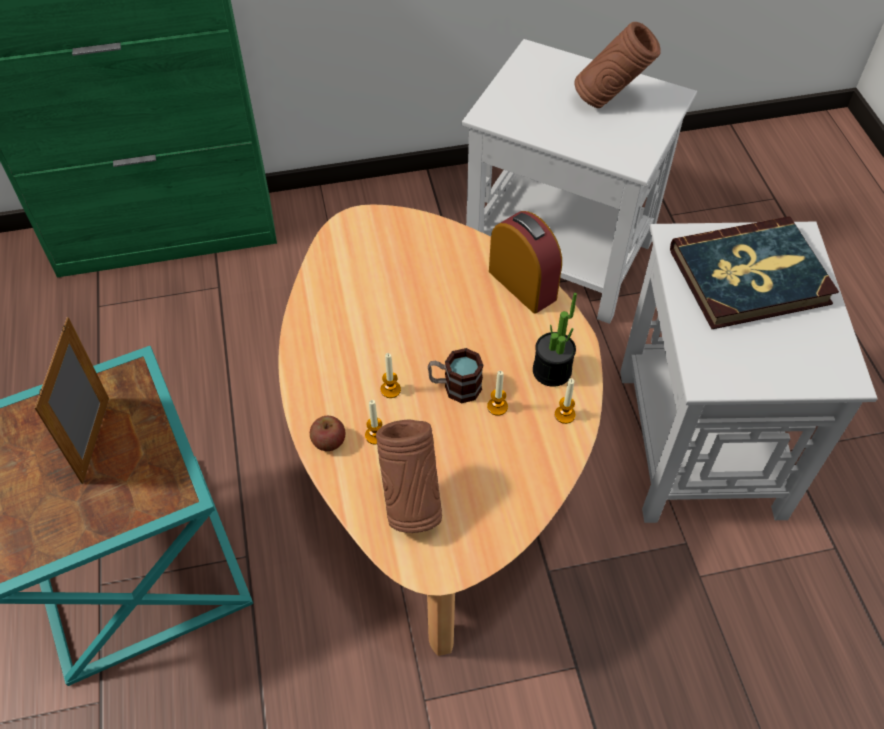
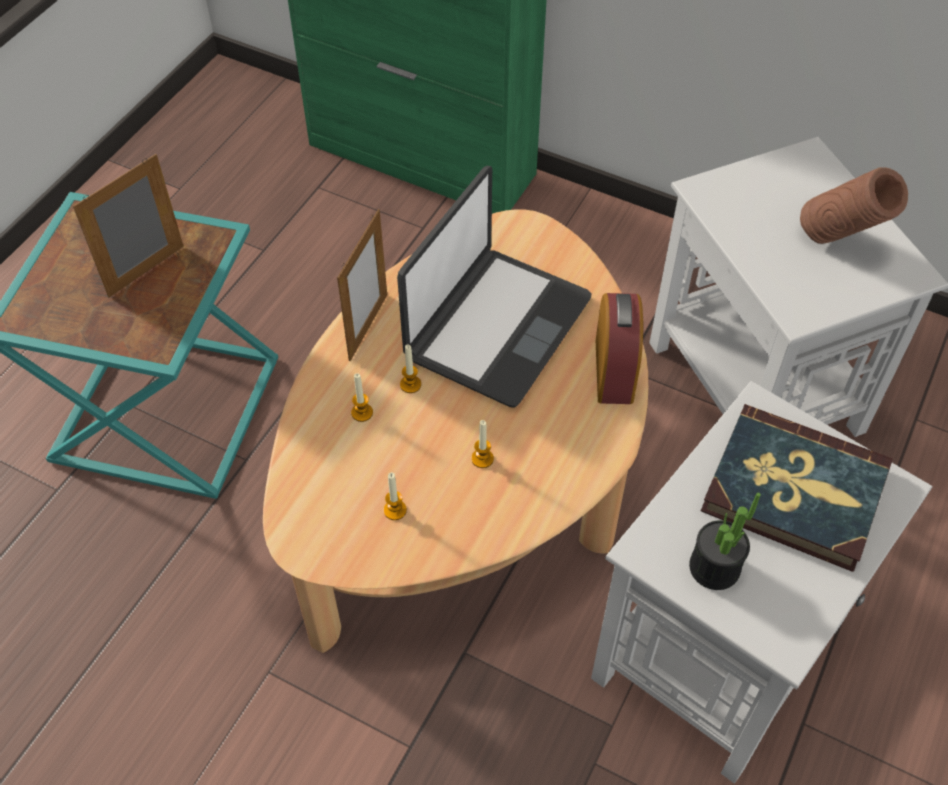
camera: 40 degrees right, 0 degrees up
apple [310,416,346,451] -> none
brown vase [376,420,442,533] -> none
mug [428,348,483,403] -> none
potted plant [533,292,577,387] -> potted plant moved to [689,492,761,590]
candle [555,378,575,424] -> candle moved to [384,472,407,520]
none -> picture frame [337,209,387,361]
none -> laptop [397,166,592,408]

